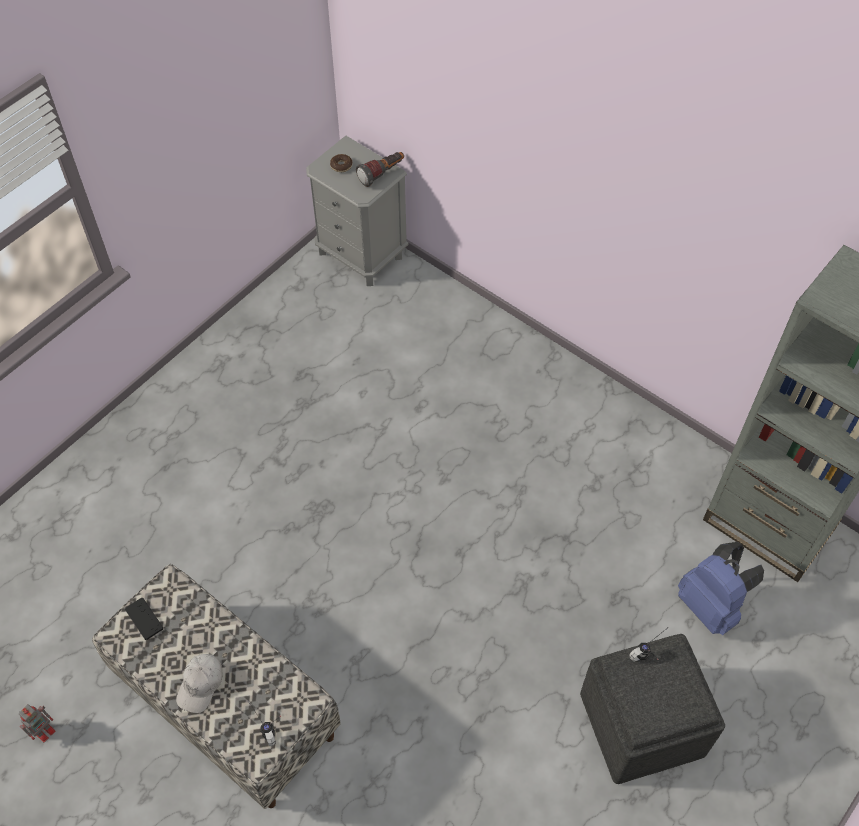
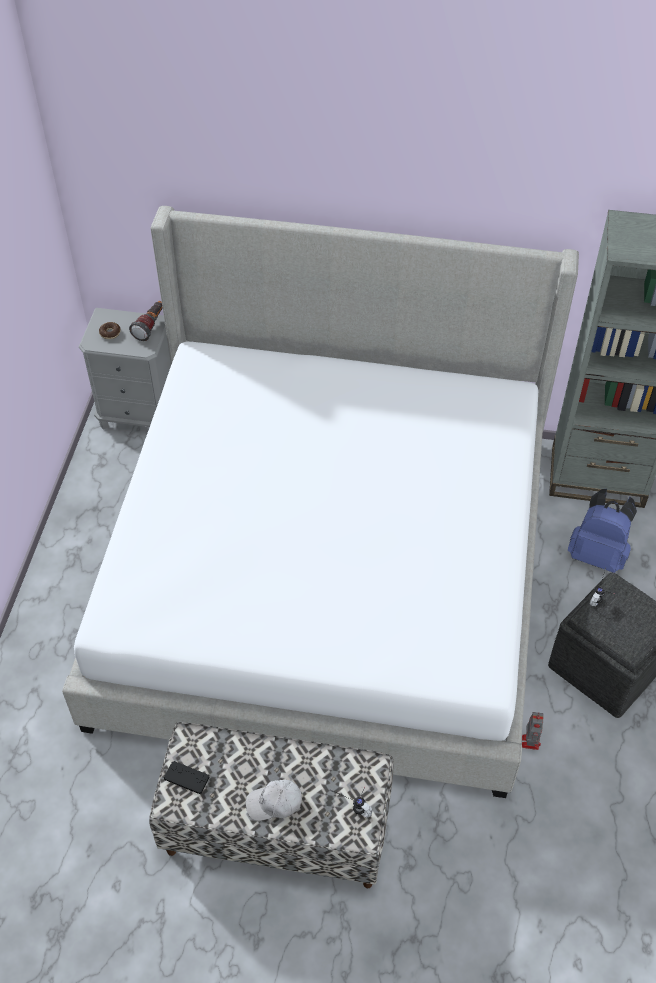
camera: 30 degrees left, 5 degrees down
toy robot [18,704,55,742] -> toy robot moved to [522,712,544,750]
white cap [176,654,222,713] -> white cap turned 90 degrees clockwise [246,780,302,821]
none -> bed [62,206,579,798]

